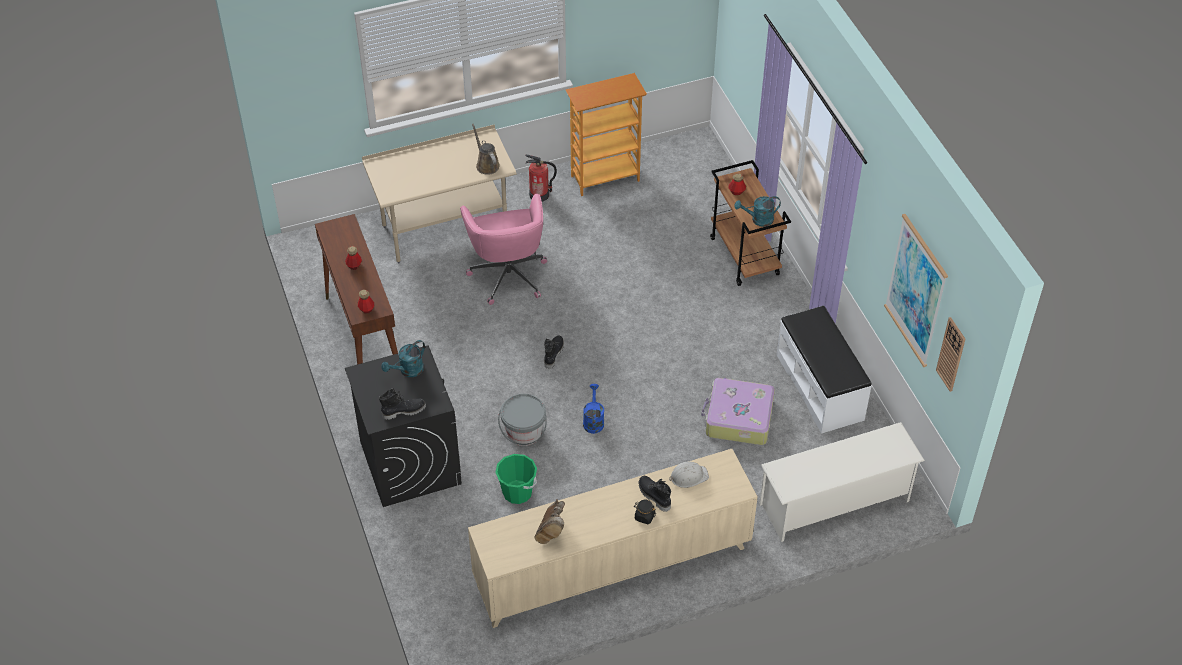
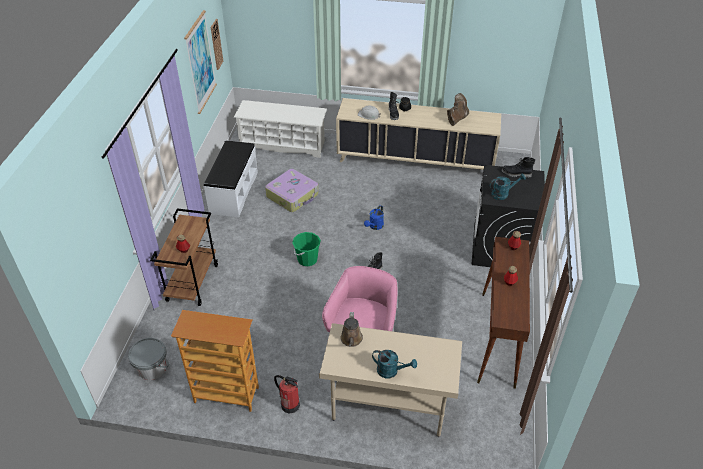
camera: 150 degrees left, 5 degrees down
green bucket [495,454,537,504] -> green bucket moved to [292,232,321,266]
grey bucket [498,394,547,446] -> grey bucket moved to [128,338,169,380]
turquoise watering can [734,196,781,227] -> turquoise watering can moved to [372,350,417,378]

